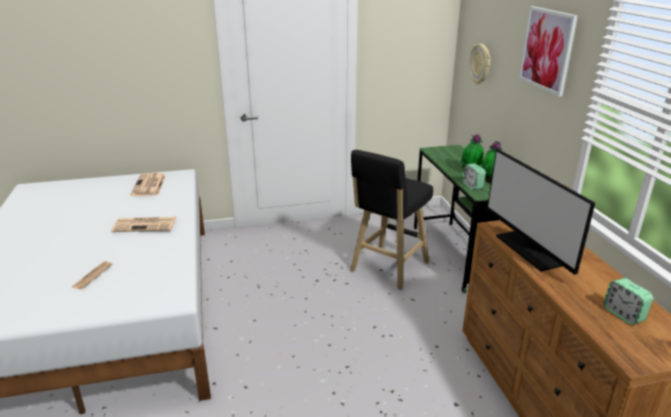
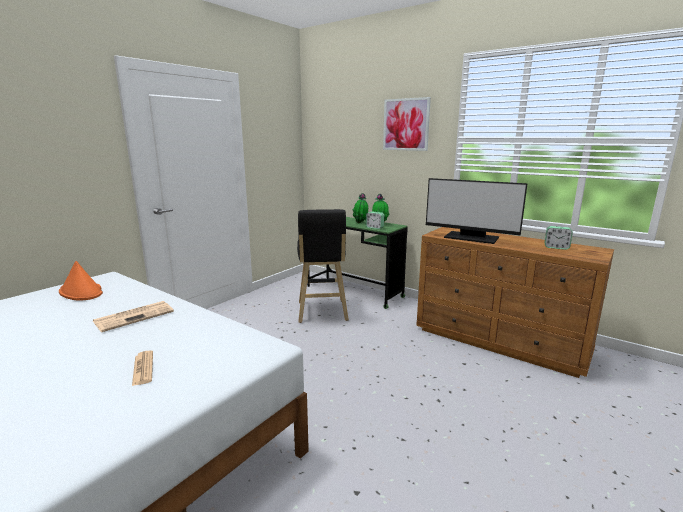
camera: 40 degrees left, 10 degrees down
newspaper [130,173,166,196] -> orange hat [59,261,103,301]
wall clock [469,44,490,84] -> none

